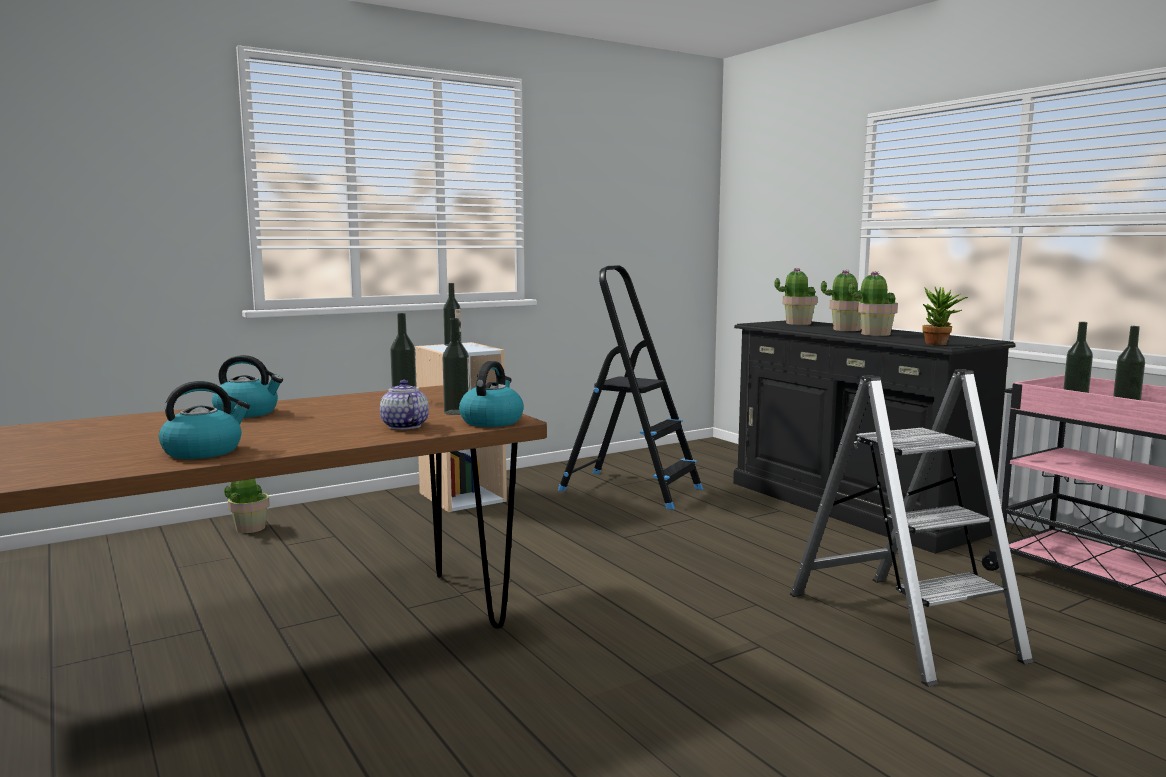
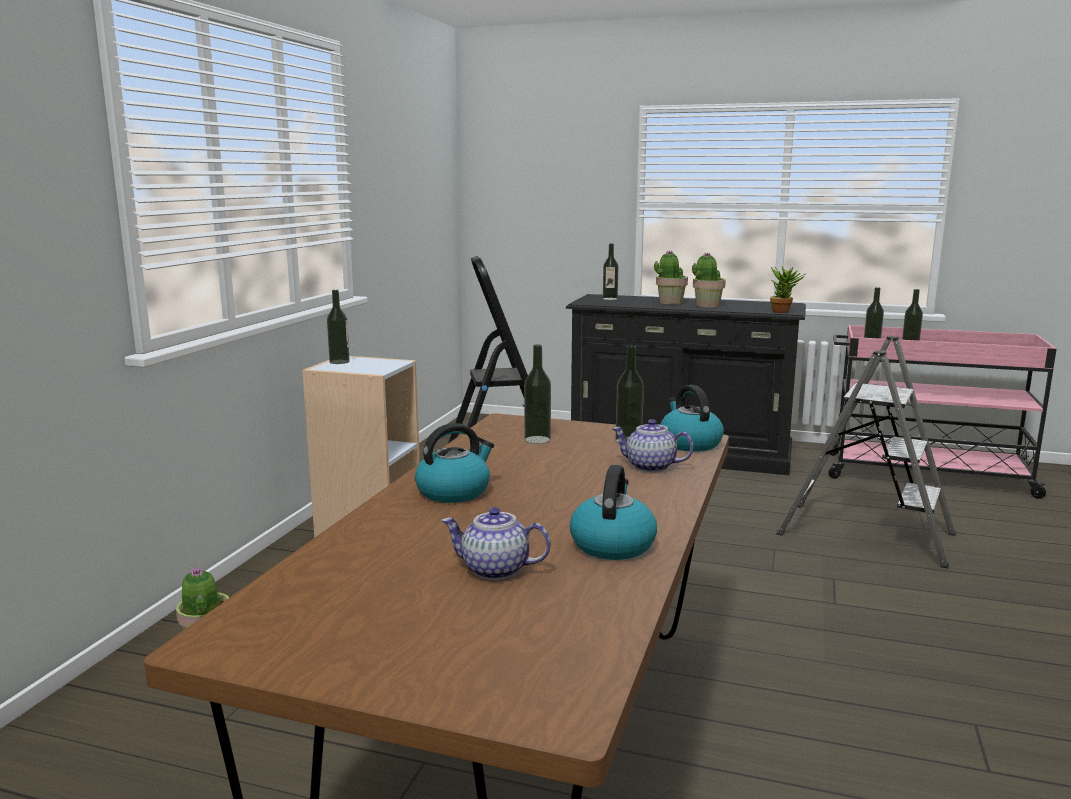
camera: 40 degrees left, 5 degrees up
potted plant [774,268,817,325] -> bottle [603,243,618,300]
none -> teapot [441,507,551,580]

